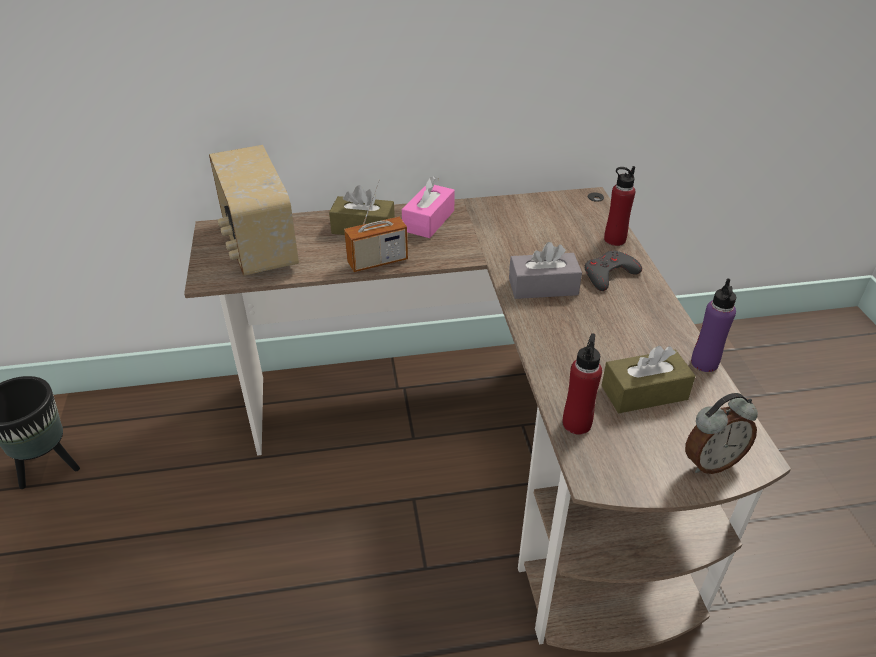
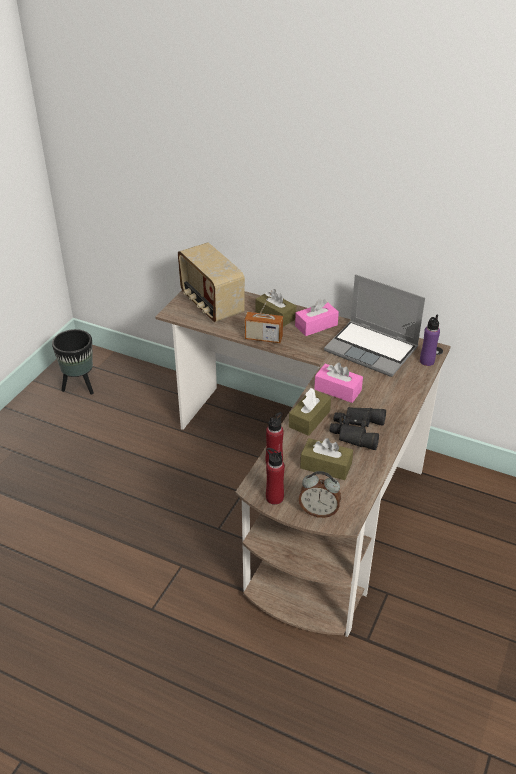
camera: 35 degrees right, 0 degrees up
radio [209,145,299,276] -> radio turned 45 degrees counterclockwise [178,242,245,322]
grey tissue box [509,242,582,299] -> pink tissue box [314,362,363,403]
grey game controller [585,251,642,291] -> none
red bottle [604,166,635,246] -> red bottle moved to [266,448,285,505]
purple bottle [691,278,736,372] -> purple bottle moved to [420,315,440,366]
none -> brown tissue box [289,388,331,436]
none -> laptop [324,274,425,377]
none -> black binoculars [329,407,386,450]

